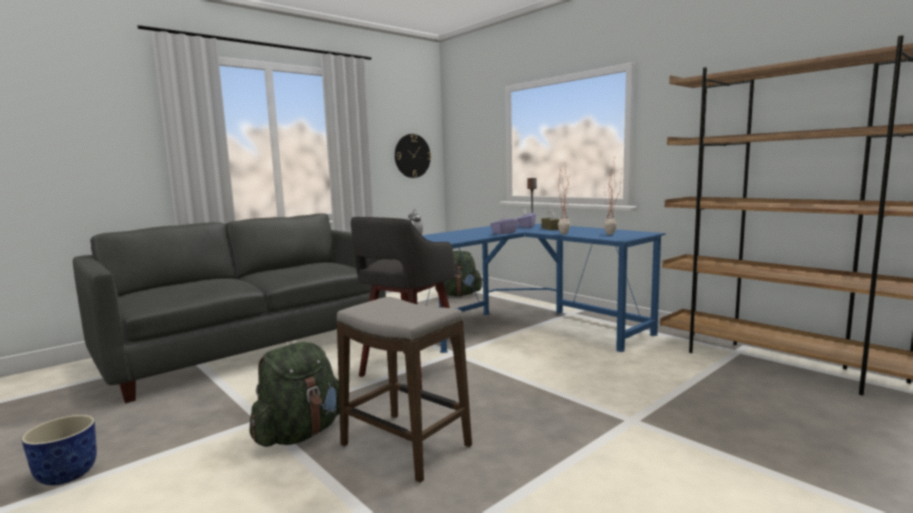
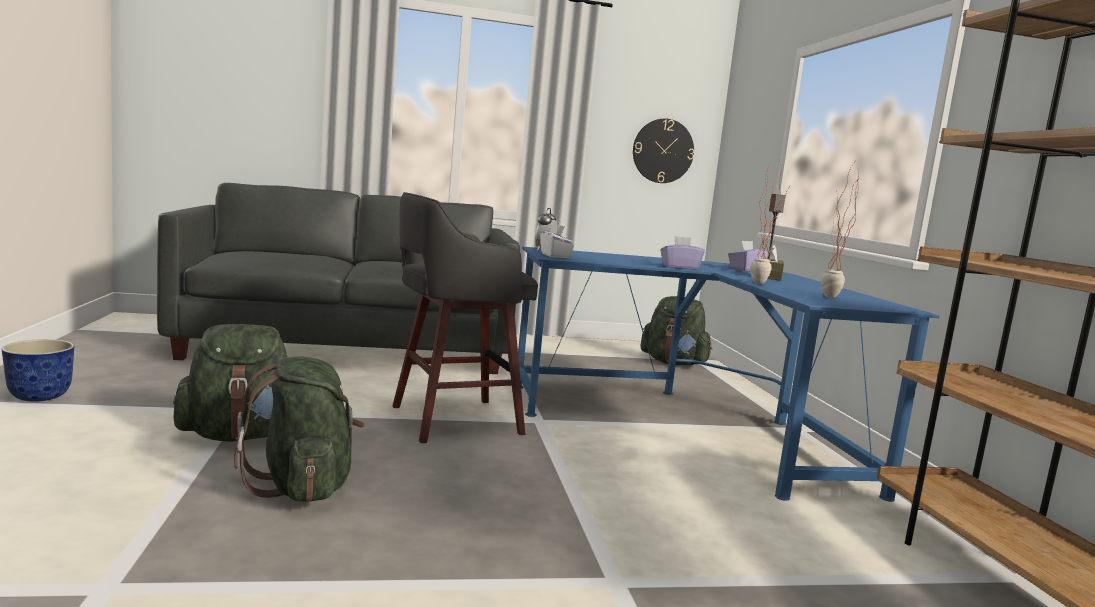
camera: 30 degrees right, 0 degrees up
stool [337,297,472,483] -> green backpack [234,356,365,502]
none -> white tissue box [540,225,575,258]

